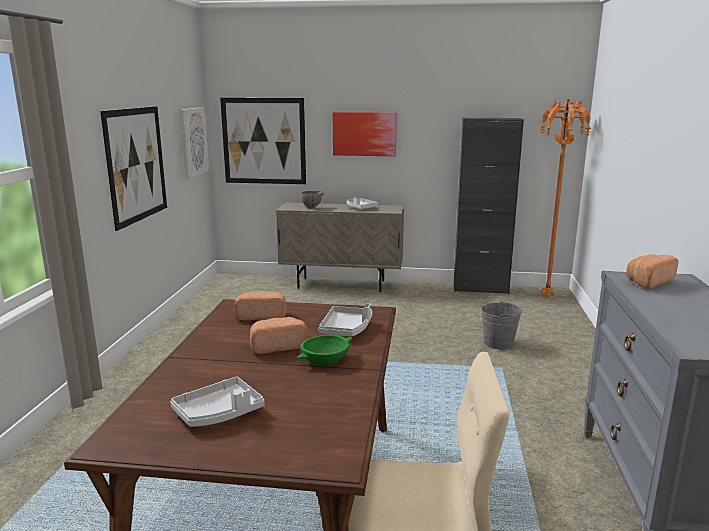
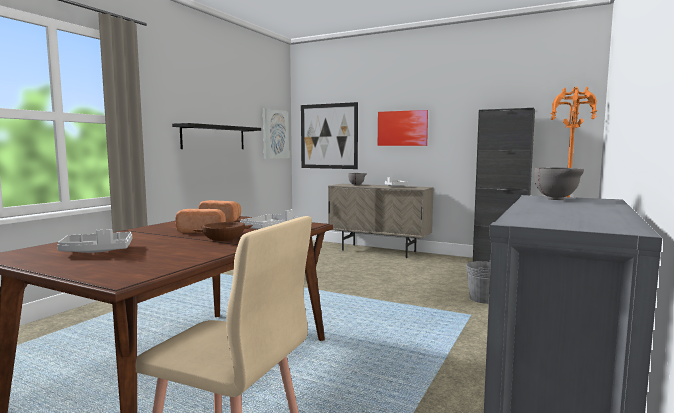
camera: 20 degrees right, 10 degrees down
picture [100,106,167,231] -> black shelf [172,123,261,149]
green bowl [297,335,353,365] -> brown bowl [194,222,253,241]
bread [626,254,678,289] -> grey bowl [534,167,584,200]

